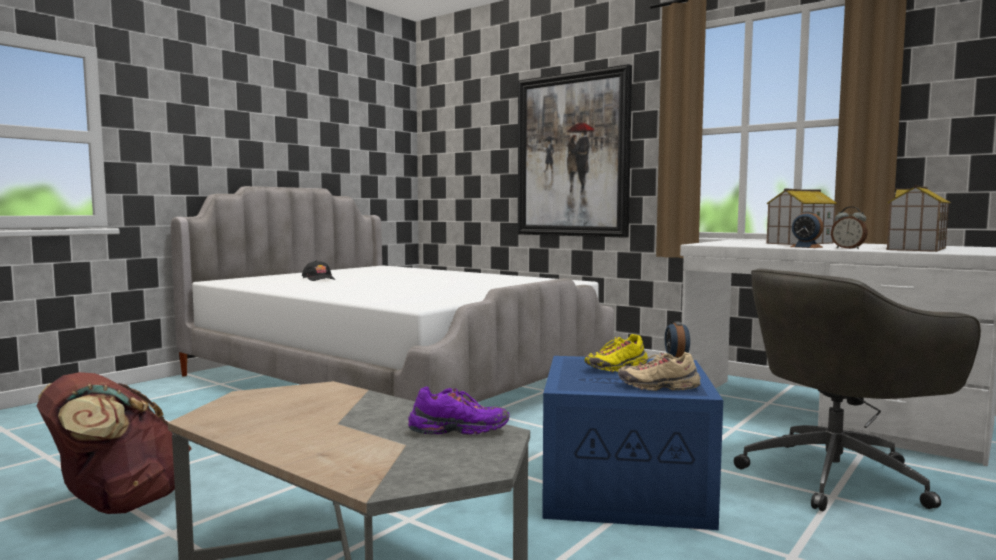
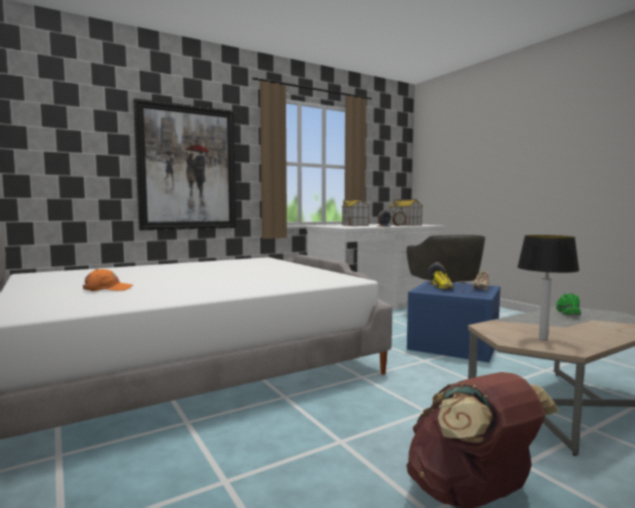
camera: 70 degrees left, 0 degrees up
black cap [302,261,335,281] -> orange cap [82,269,133,291]
purple shoe [408,387,510,435] -> green shoe [556,293,581,316]
none -> table lamp [517,235,580,341]

